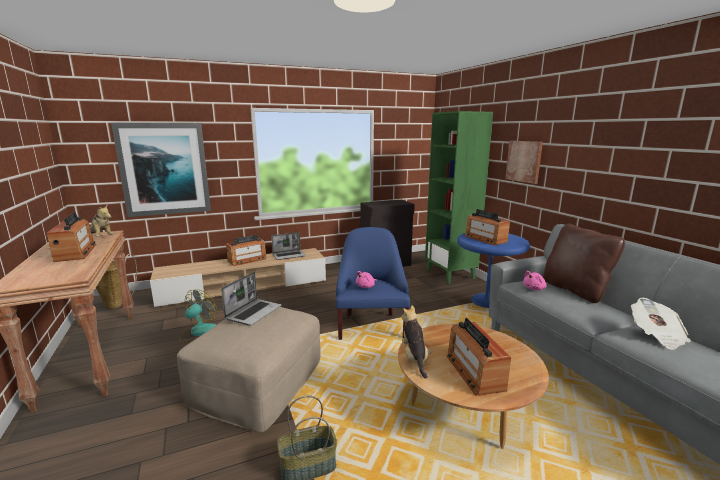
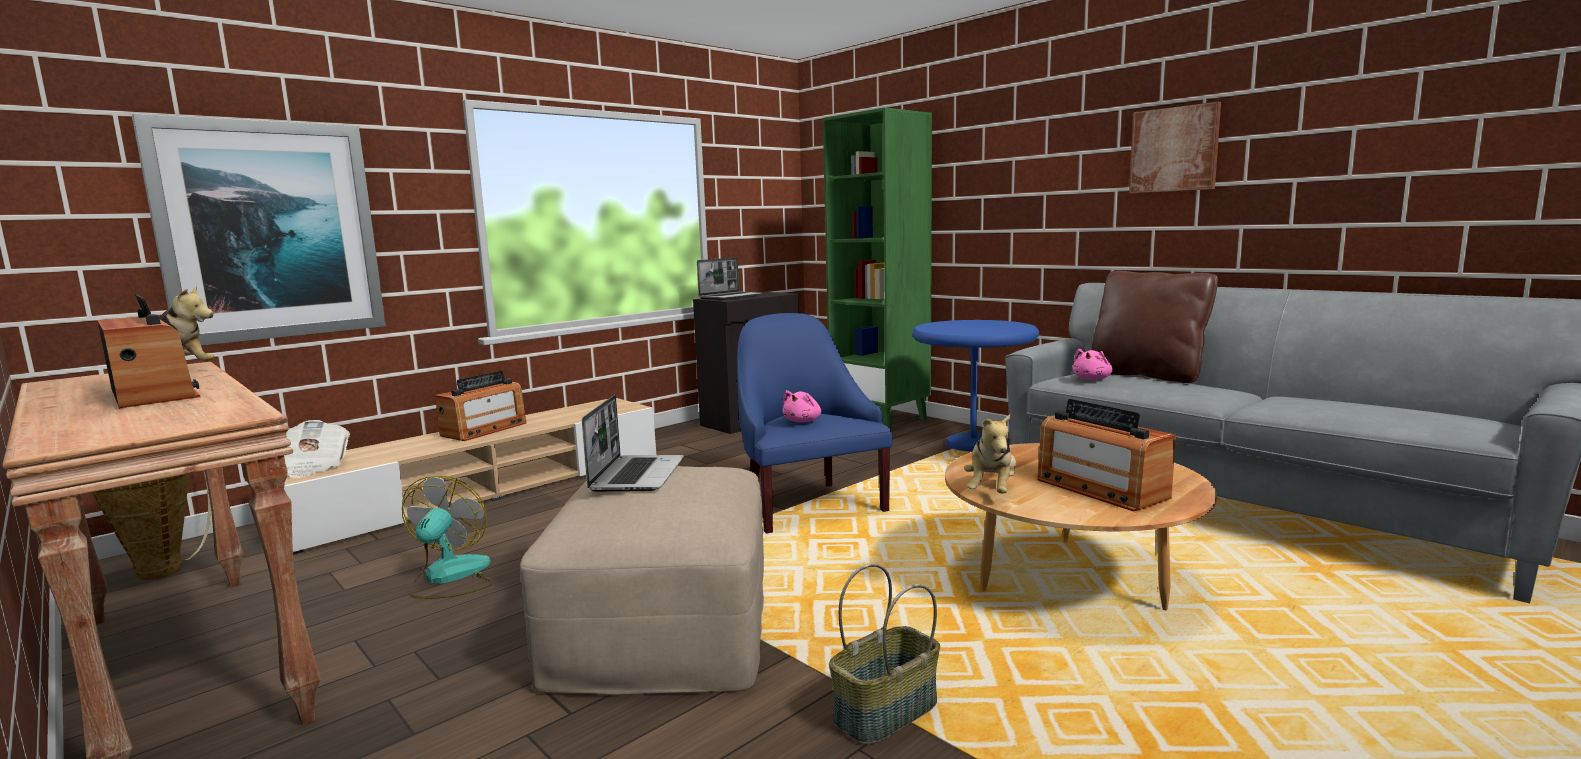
camera: 20 degrees left, 5 degrees down
laptop [271,232,306,260] -> laptop moved to [697,257,762,300]
plush toy [402,305,432,379] -> plush toy turned 135 degrees counterclockwise [964,414,1016,494]
radio [465,209,510,245] -> none
picture [505,141,543,184] -> picture moved to [1129,102,1221,193]
newspaper [631,298,691,350] -> newspaper moved to [284,420,350,478]

